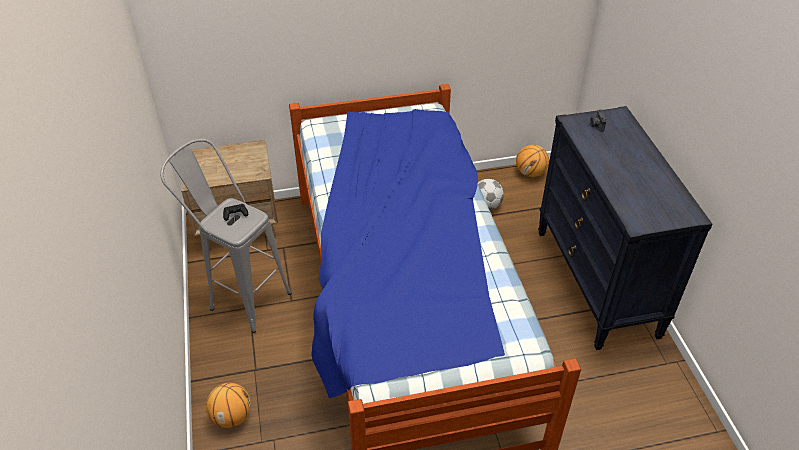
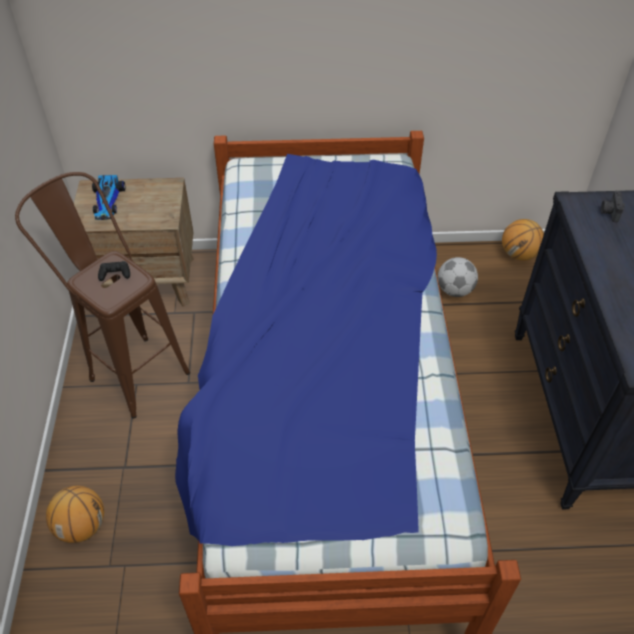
camera: 10 degrees right, 5 degrees up
grey stool [160,139,291,333] -> brown stool [15,172,190,419]
none -> toy car [92,175,125,220]

